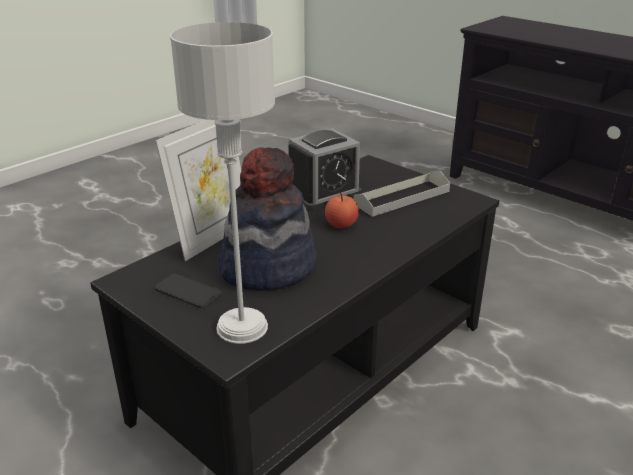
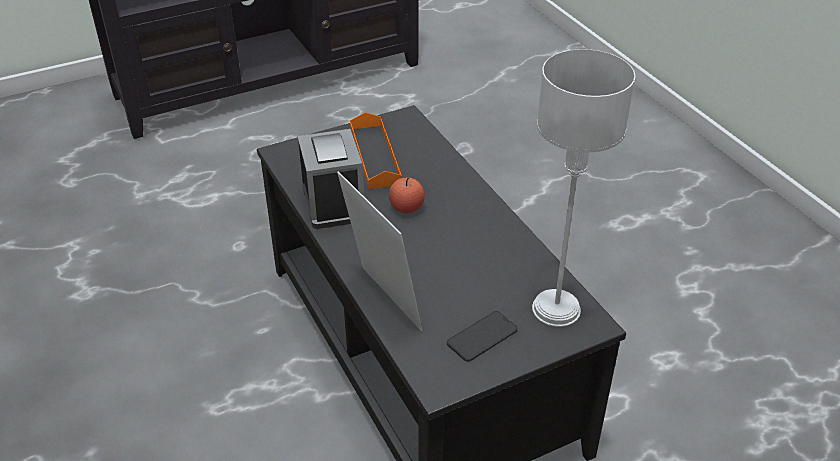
camera: 70 degrees left, 10 degrees up
hat [218,147,316,290] -> none
grey tray [354,171,450,217] -> orange tray [350,112,402,189]

